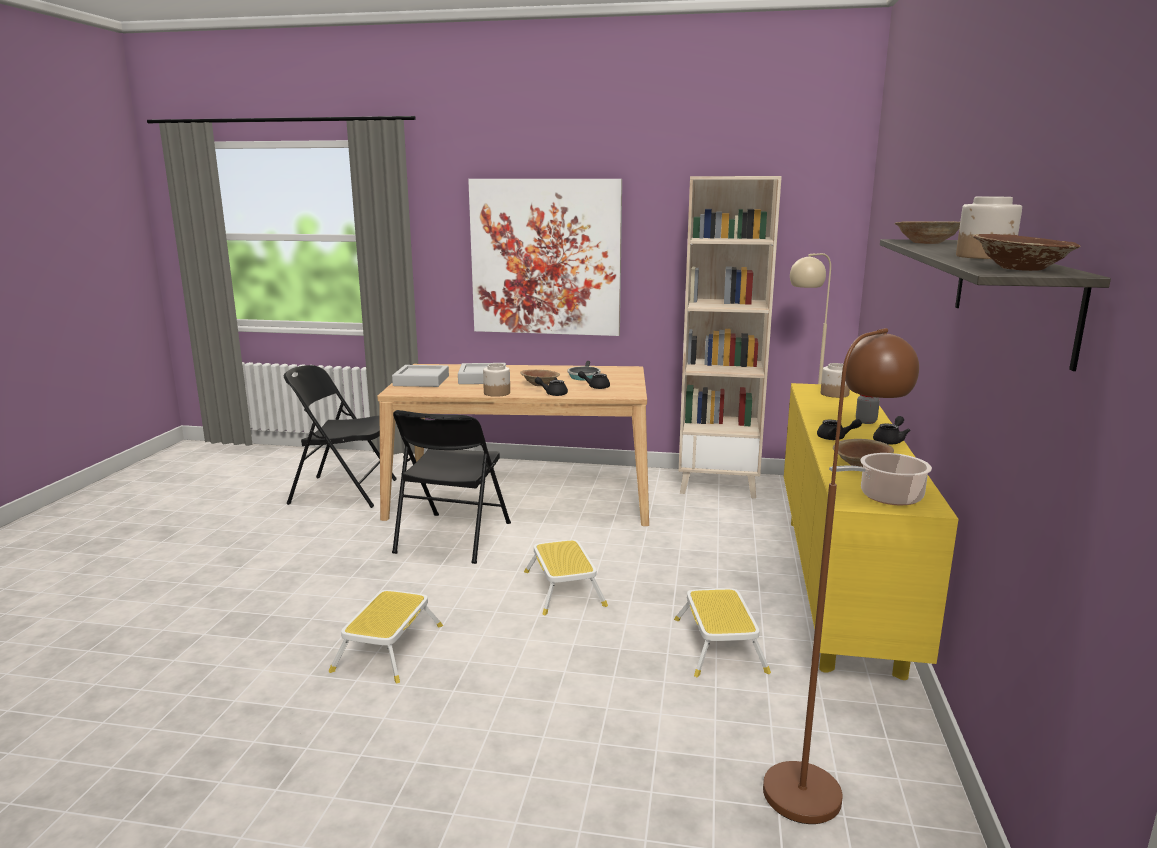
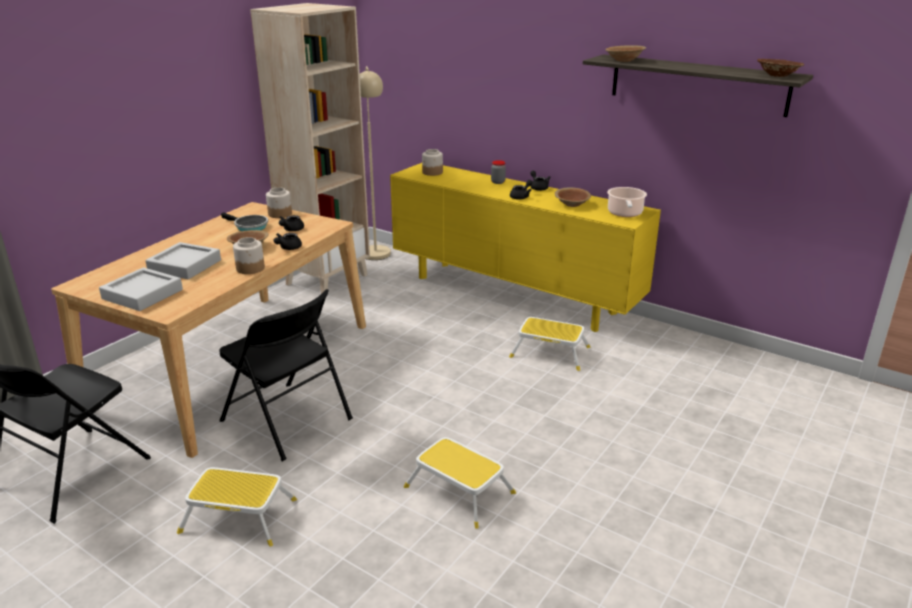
camera: 65 degrees left, 10 degrees up
picture [468,179,622,336] -> none
yellow step ladder [524,540,608,615] -> yellow step ladder moved to [177,467,297,547]
brown floor lamp [763,328,919,824] -> none
jar [956,196,1022,259] -> jar moved to [266,187,292,218]

